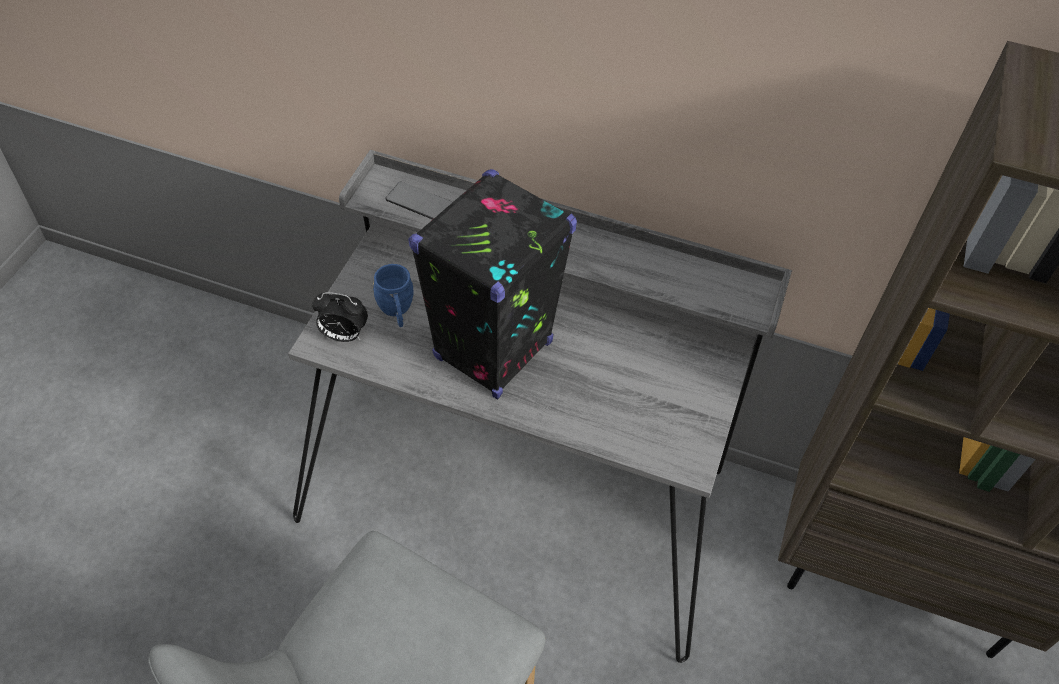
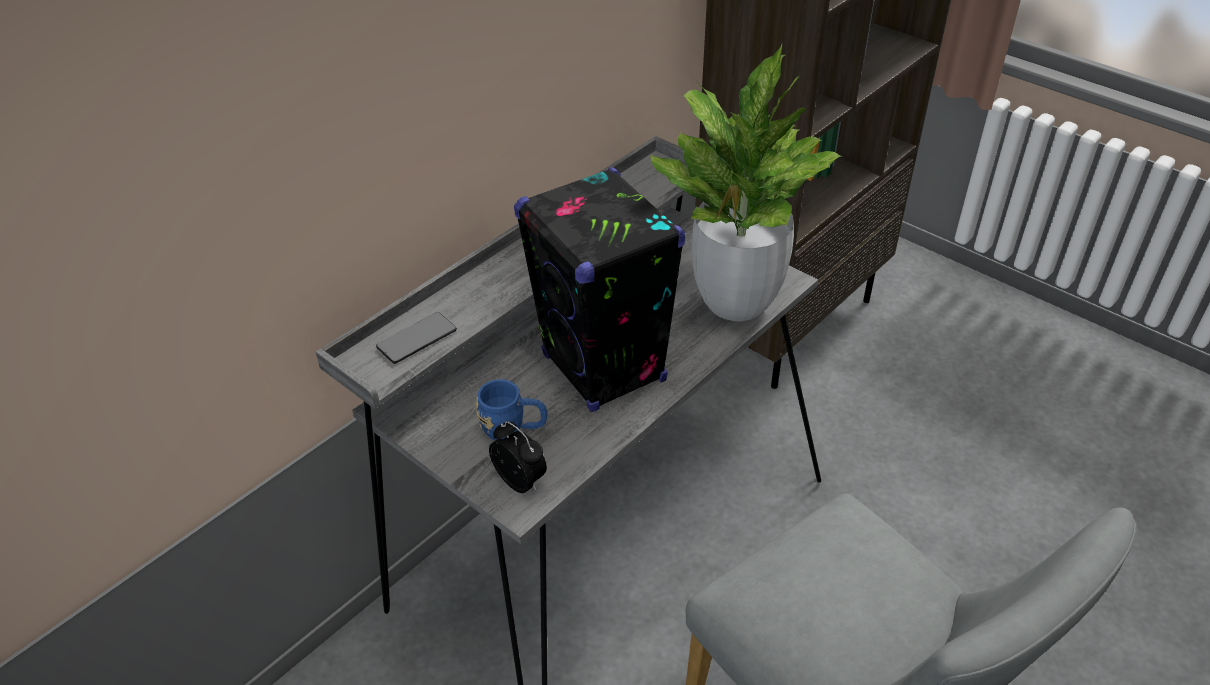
camera: 65 degrees left, 10 degrees down
alarm clock [312,292,368,342] -> alarm clock turned 75 degrees counterclockwise [489,421,547,493]
none -> potted plant [650,44,842,321]

